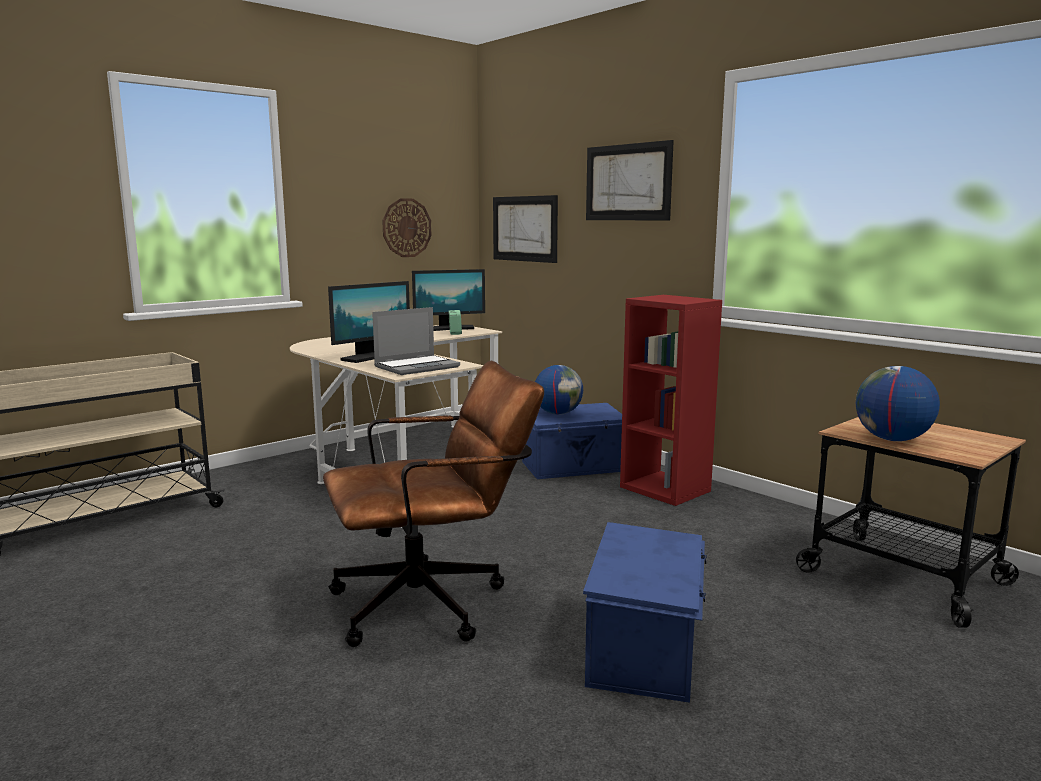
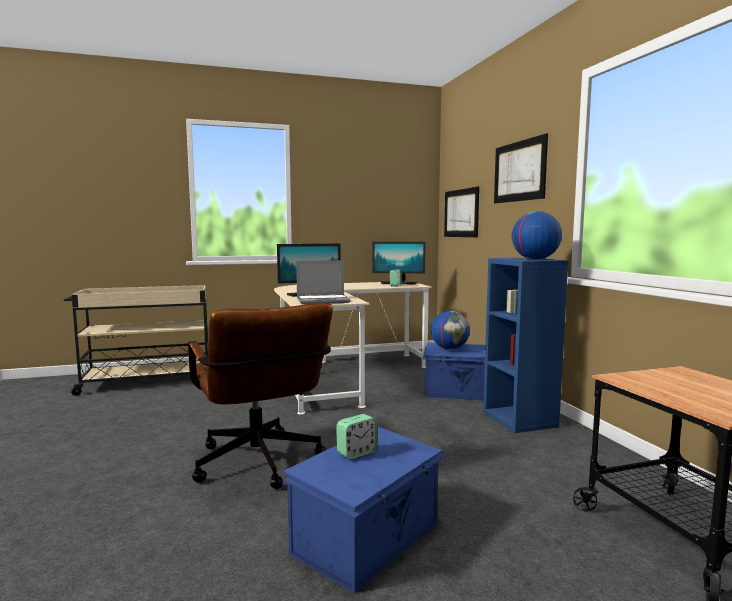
camera: 25 degrees right, 5 degrees down
brown office chair [323,361,544,647] -> brown office chair turned 60 degrees clockwise [188,303,333,489]
wall clock [382,198,432,257] -> none
red bookcase [620,295,722,506] -> blue bookcase [483,258,568,433]
globe [856,366,940,441] -> globe moved to [512,211,562,260]
none -> alarm clock [336,414,378,459]

